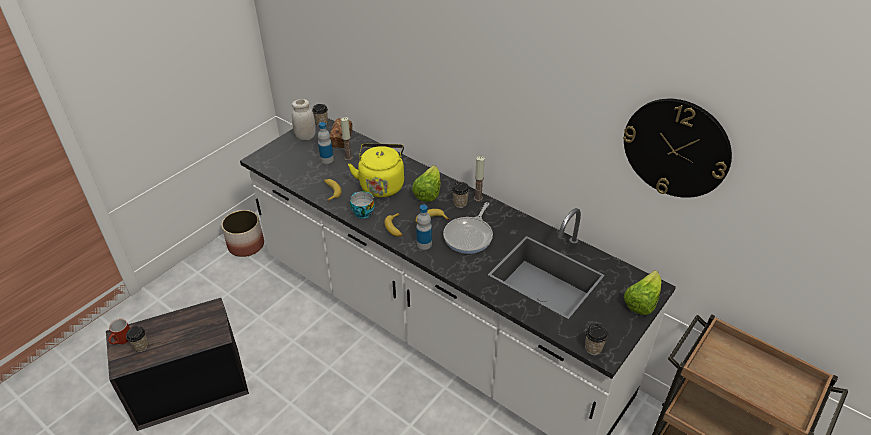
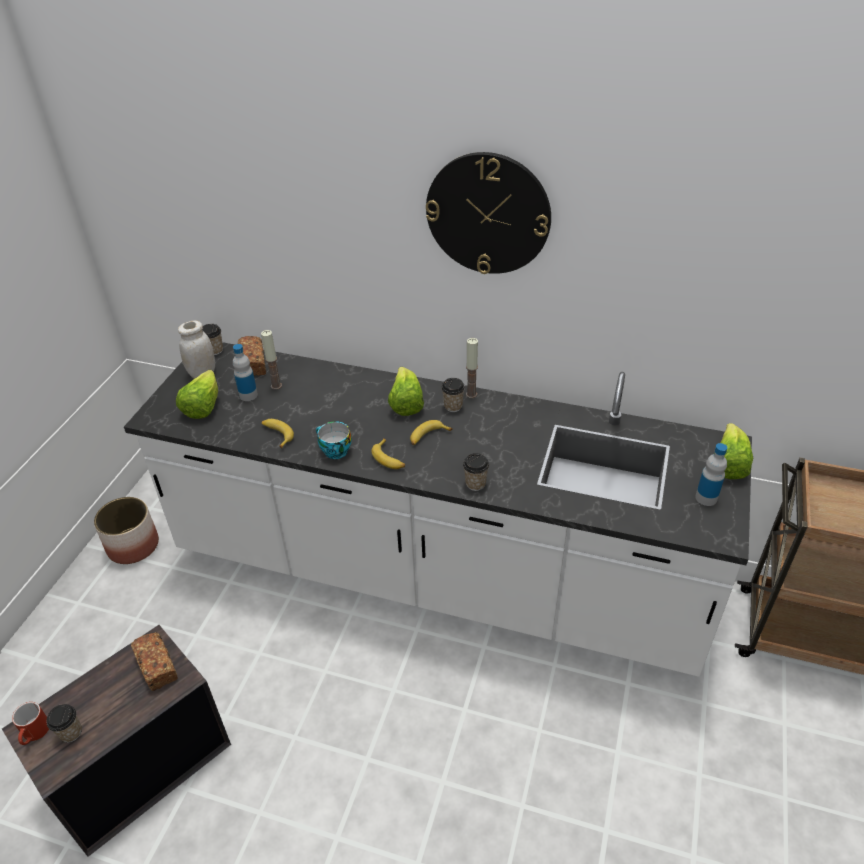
camera: 20 degrees left, 0 degrees up
yellow kettle [348,144,404,197] -> none
bottle [416,204,432,250] -> bottle moved to [695,443,727,506]
frying pan [443,202,493,254] -> none
cup [585,324,608,355] -> cup moved to [463,453,489,491]
wall clock [623,99,732,198] -> wall clock moved to [426,152,551,274]
none -> bread [131,632,178,691]
none -> lettuce [176,370,218,419]

